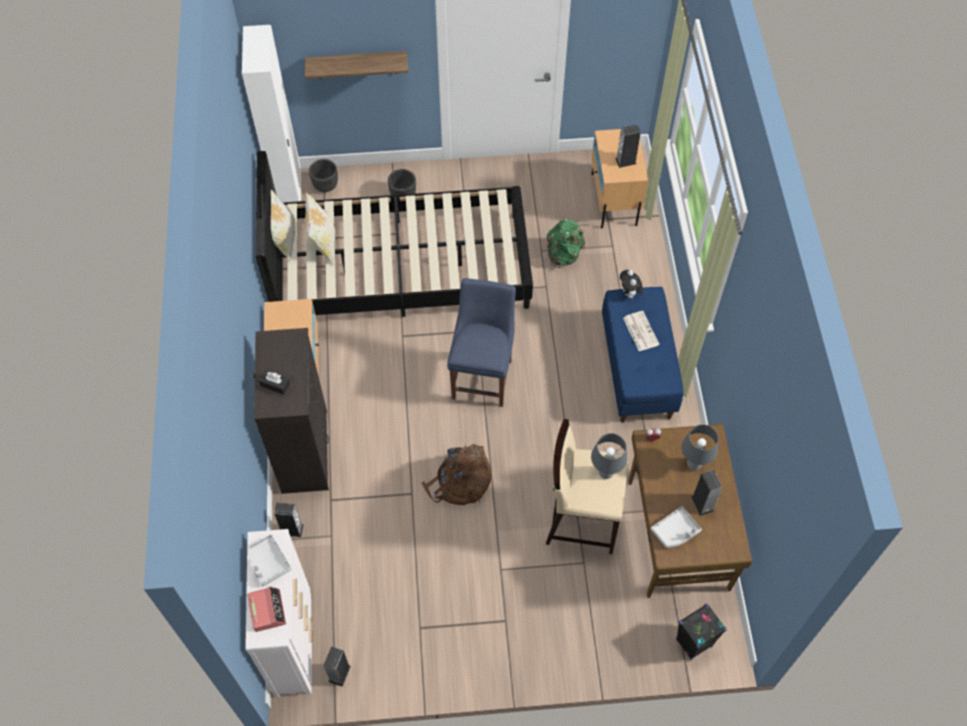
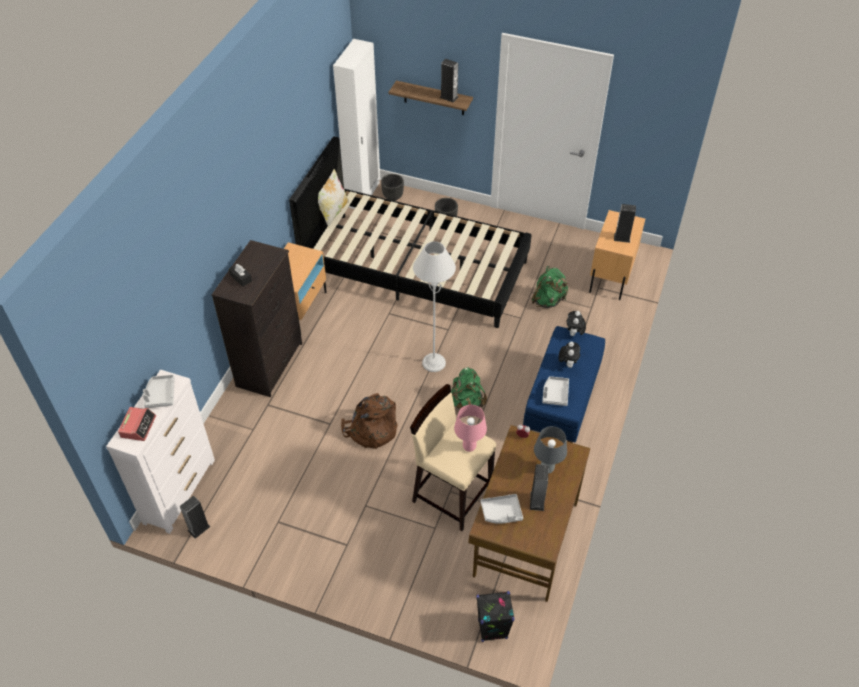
camera: 25 degrees right, 10 degrees down
speaker [274,503,304,537] -> speaker moved to [440,59,458,102]
pillow [305,192,336,265] -> none
blue chair [447,278,516,407] -> grey floor lamp [413,241,456,372]
grey table lamp [591,433,628,479] -> pink table lamp [454,405,487,452]
newspaper [623,311,660,351] -> plush toy [558,342,580,368]
none -> green backpack [451,367,487,409]
none -> grey tray [542,376,569,406]

